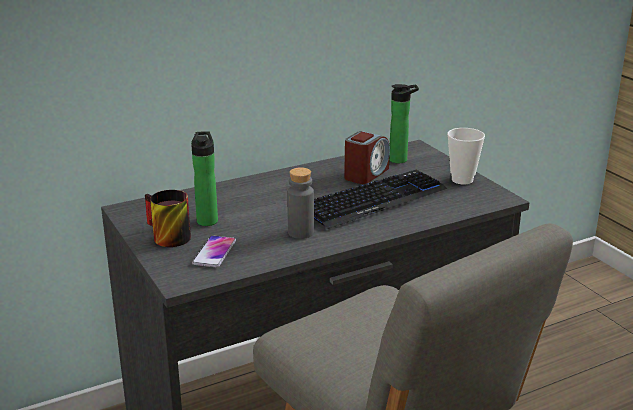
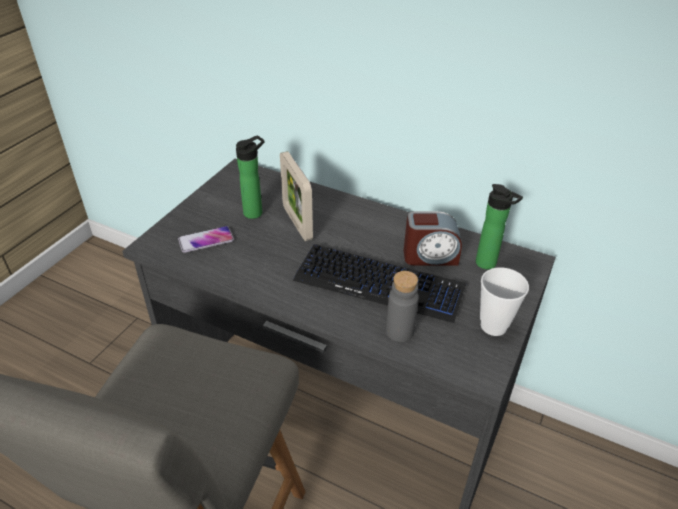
camera: 55 degrees right, 15 degrees up
mug [145,190,191,247] -> none
grey bottle [287,167,314,239] -> grey bottle moved to [386,271,419,342]
none -> picture frame [280,151,313,241]

